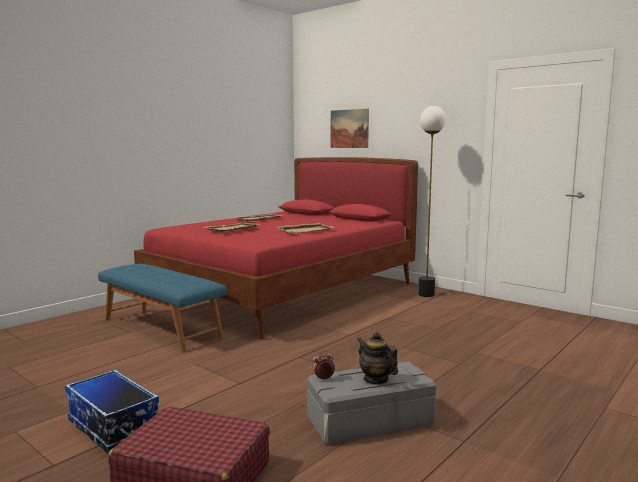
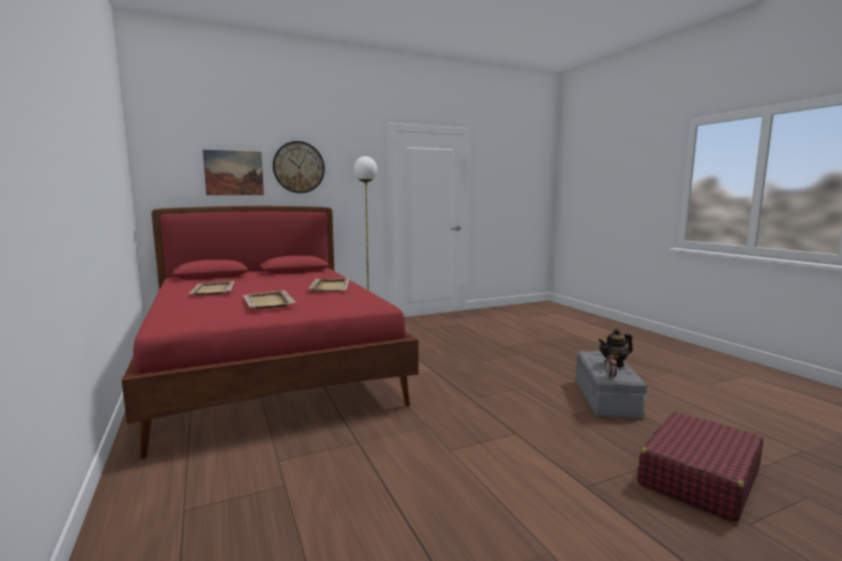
camera: 65 degrees left, 0 degrees up
storage box [65,370,159,454] -> none
blue bench [98,264,227,352] -> none
none -> wall clock [273,141,325,193]

